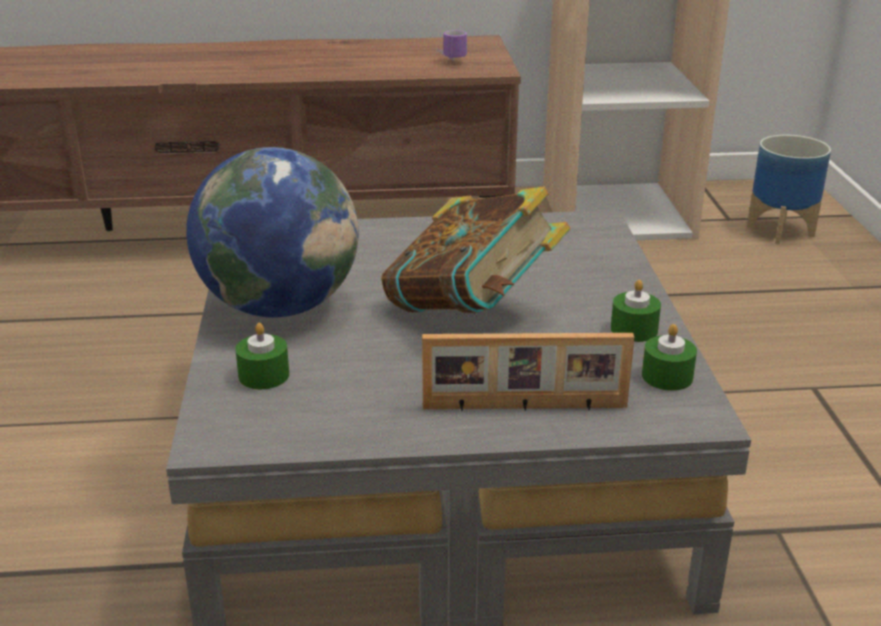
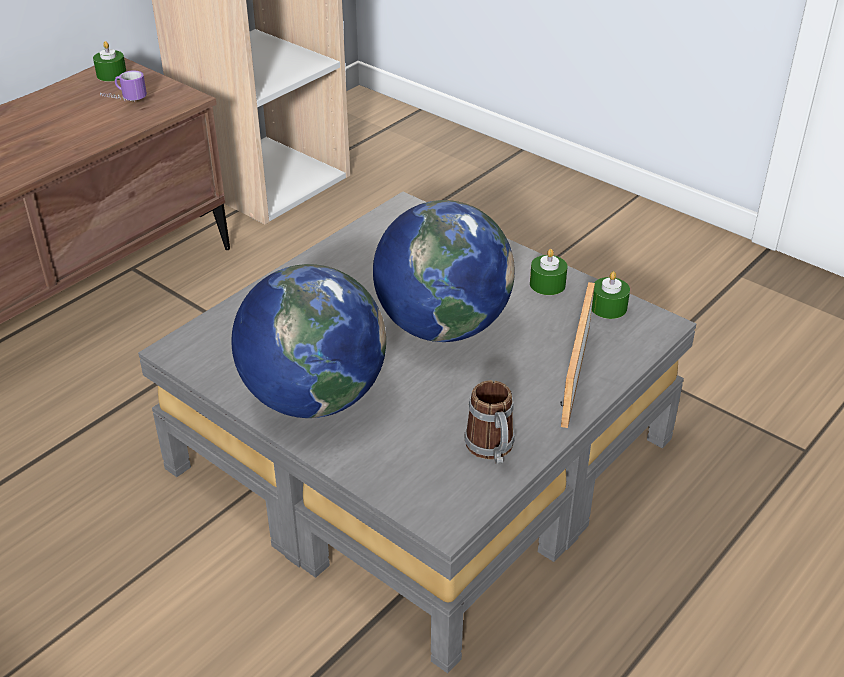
camera: 45 degrees left, 10 degrees up
green candle [236,323,289,389] -> green candle moved to [93,41,126,81]
book [381,186,570,313] -> globe [373,200,515,342]
picture frame [422,333,634,411] -> picture frame turned 150 degrees clockwise [561,282,595,428]
planter [747,135,831,245] -> none
none -> mug [464,380,515,464]

